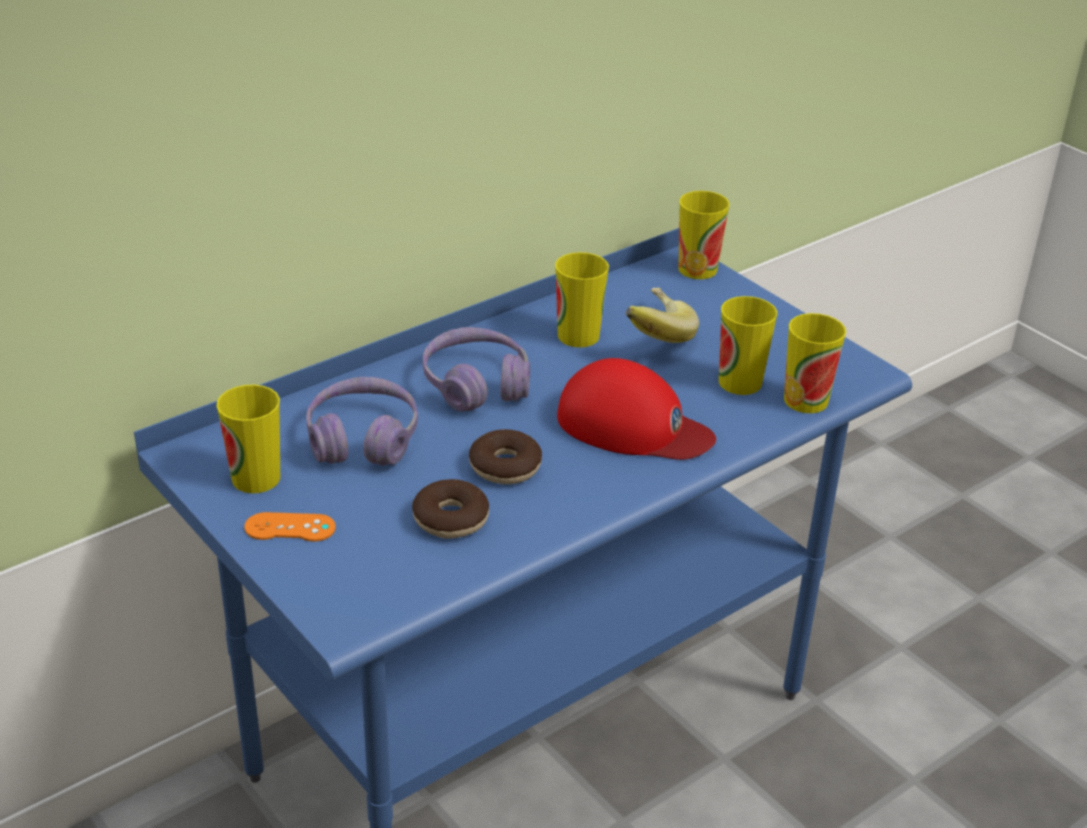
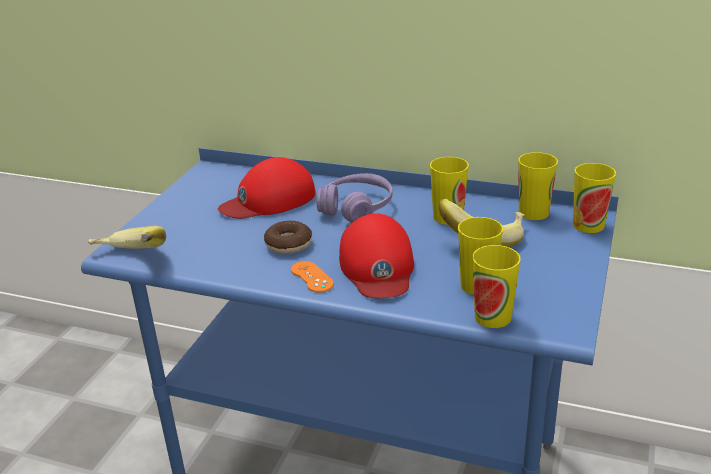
camera: 60 degrees right, 5 degrees down
cup [217,385,280,493] -> cup moved to [518,152,558,220]
orange game controller [244,512,336,542] -> orange game controller moved to [291,261,334,293]
purple headphones [306,377,418,466] -> red cap [218,157,316,219]
donut [412,479,489,539] -> none
none -> banana [88,226,166,249]

